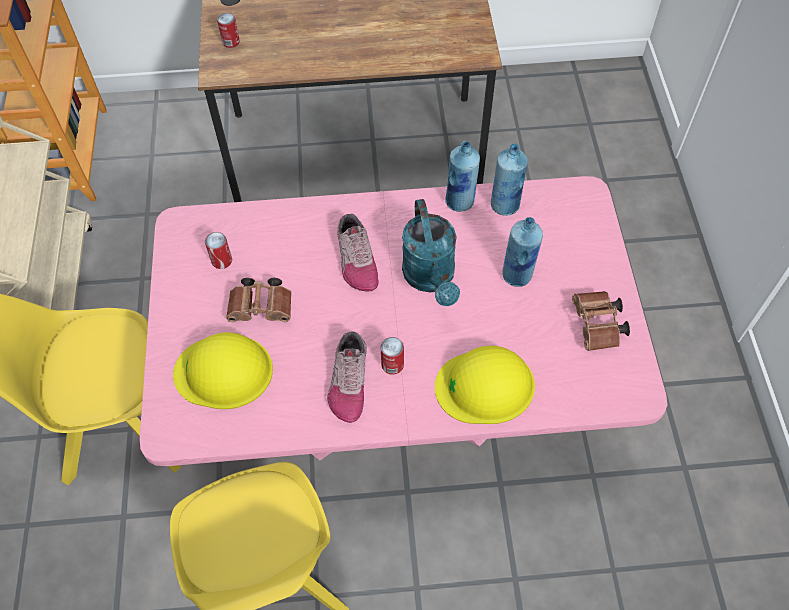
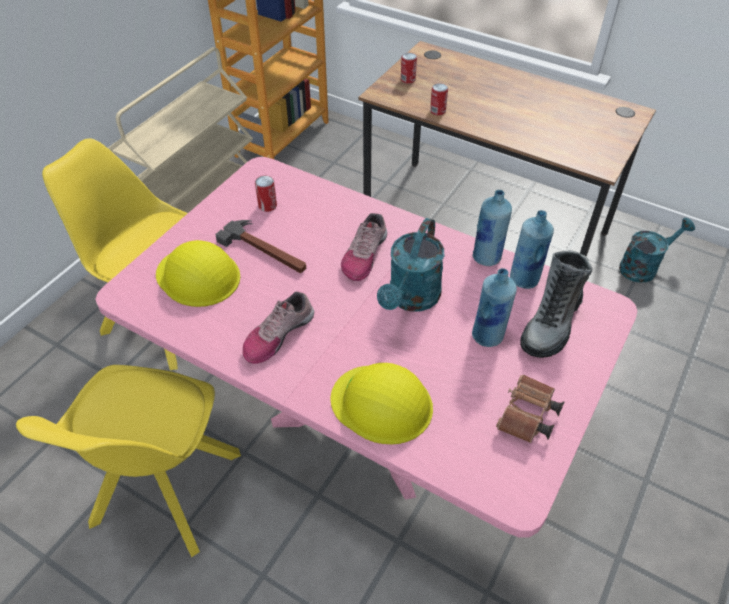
camera: 35 degrees right, 10 degrees down
brown binoculars [226,278,292,322] -> hammer [215,220,306,273]
can [381,337,404,375] -> can moved to [430,83,448,115]
none -> boot [520,250,593,358]
none -> turquoise watering can [619,218,695,283]

